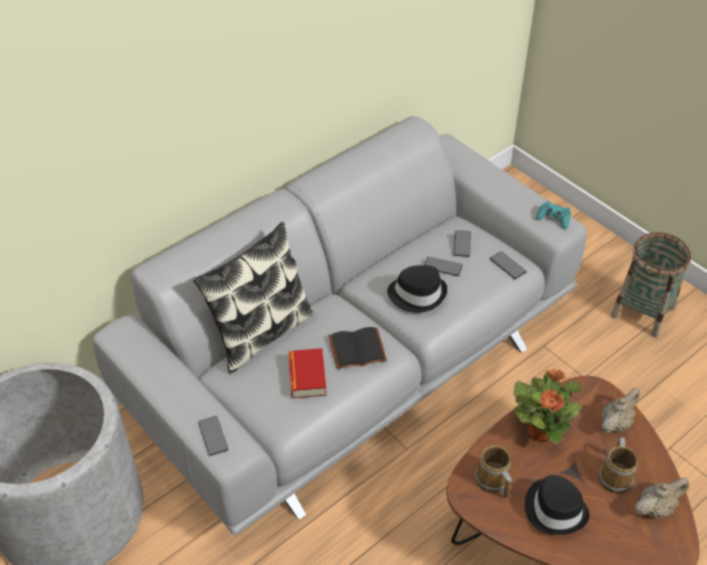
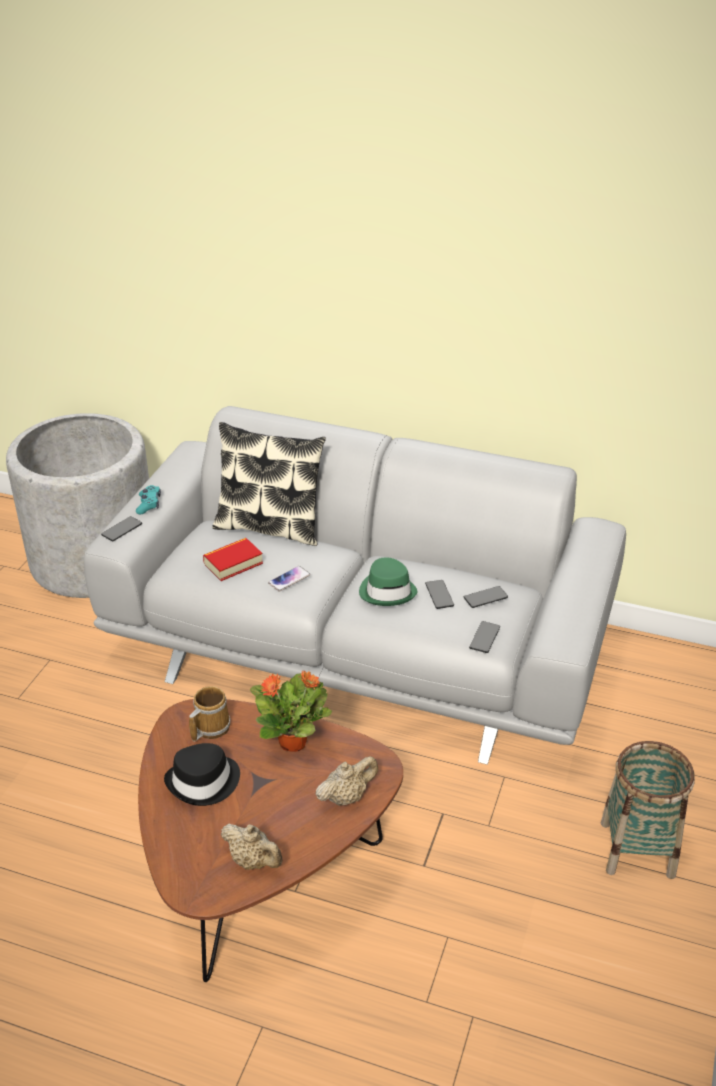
camera: 60 degrees right, 10 degrees down
black book [329,327,387,369] -> phone [268,566,310,592]
black hat [387,265,447,313] -> green hat [359,557,417,606]
turquoise game controller [536,201,571,229] -> turquoise game controller moved to [136,485,161,514]
mug [599,437,638,494] -> none
beige teapot [601,388,640,433] -> beige teapot turned 45 degrees counterclockwise [316,756,378,806]

